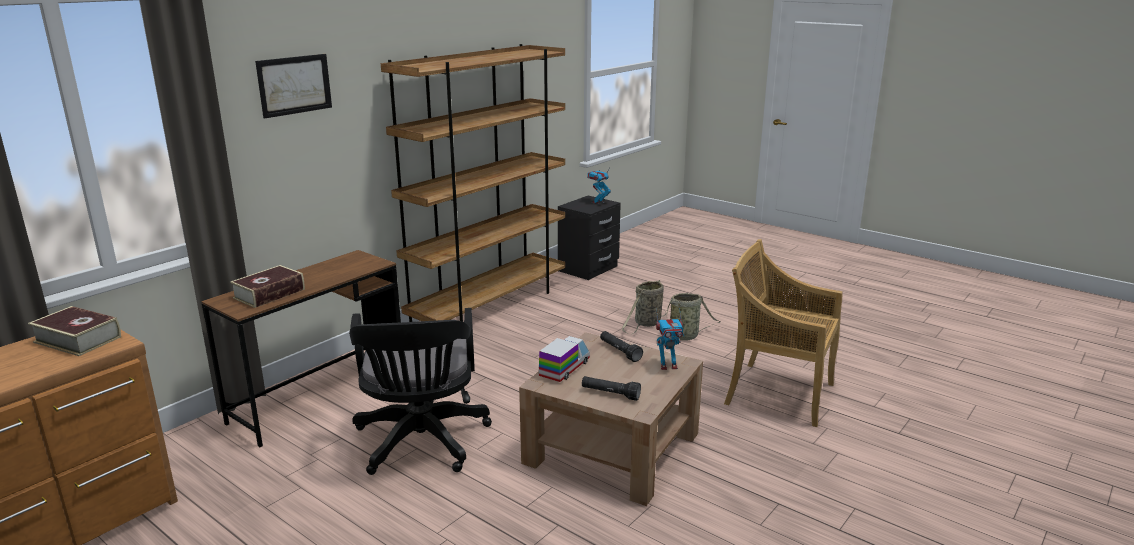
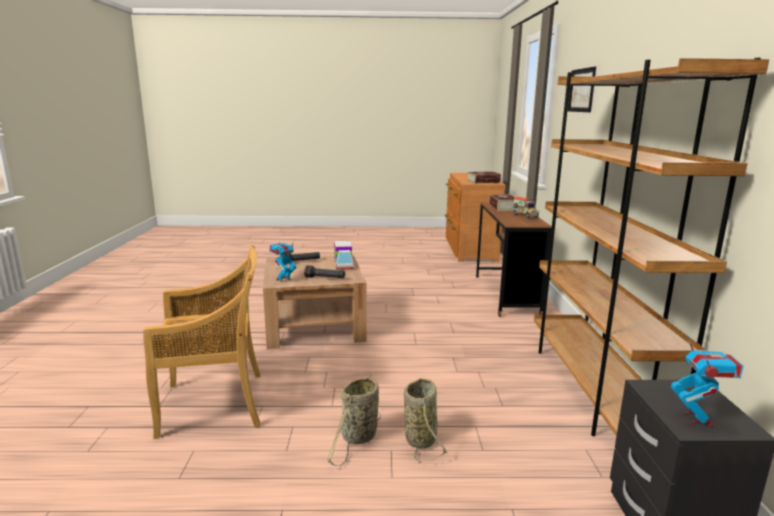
camera: 140 degrees right, 5 degrees down
black office chair [349,308,492,475] -> none
none -> toy truck [511,197,540,218]

